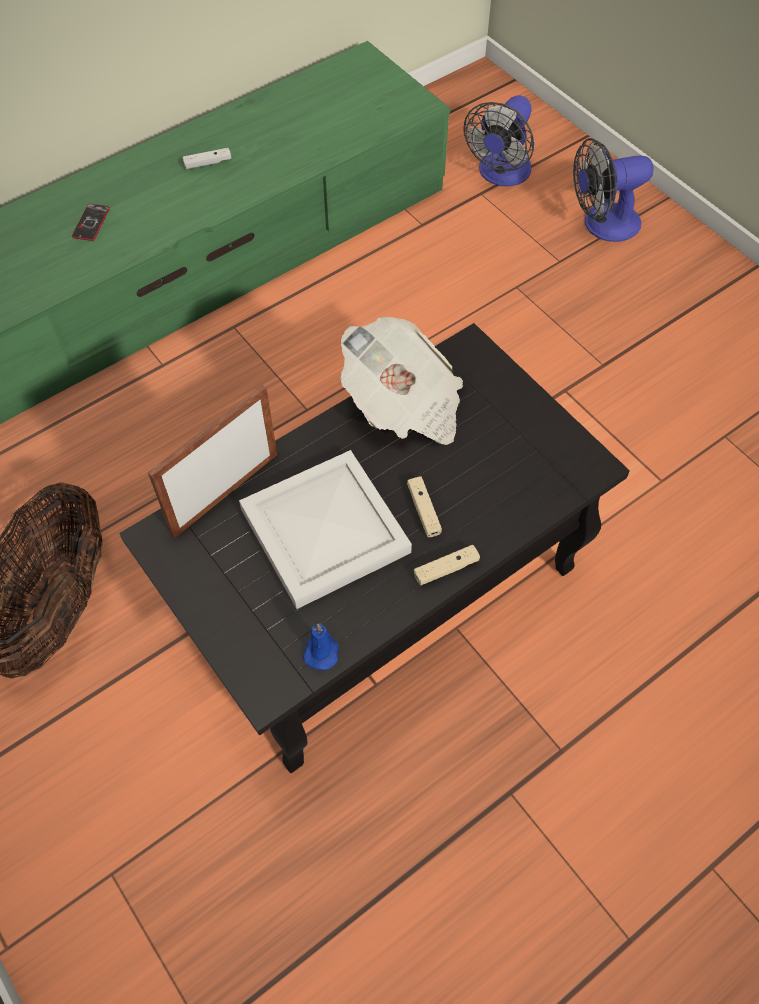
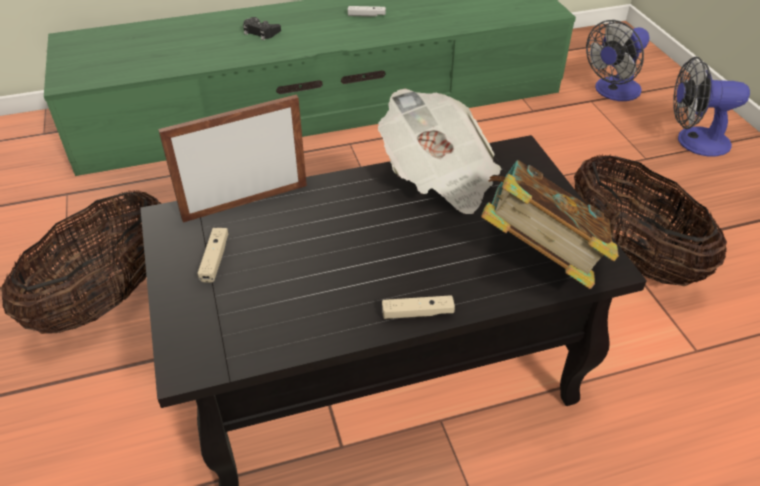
camera: 20 degrees right, 15 degrees down
phone [72,204,110,241] -> black game controller [243,17,281,40]
white tray [239,450,412,609] -> none
blue candle [303,623,339,670] -> none
beige game controller [407,476,442,537] -> beige game controller moved to [197,228,229,283]
none -> book [481,160,619,289]
none -> basket [574,155,727,286]

